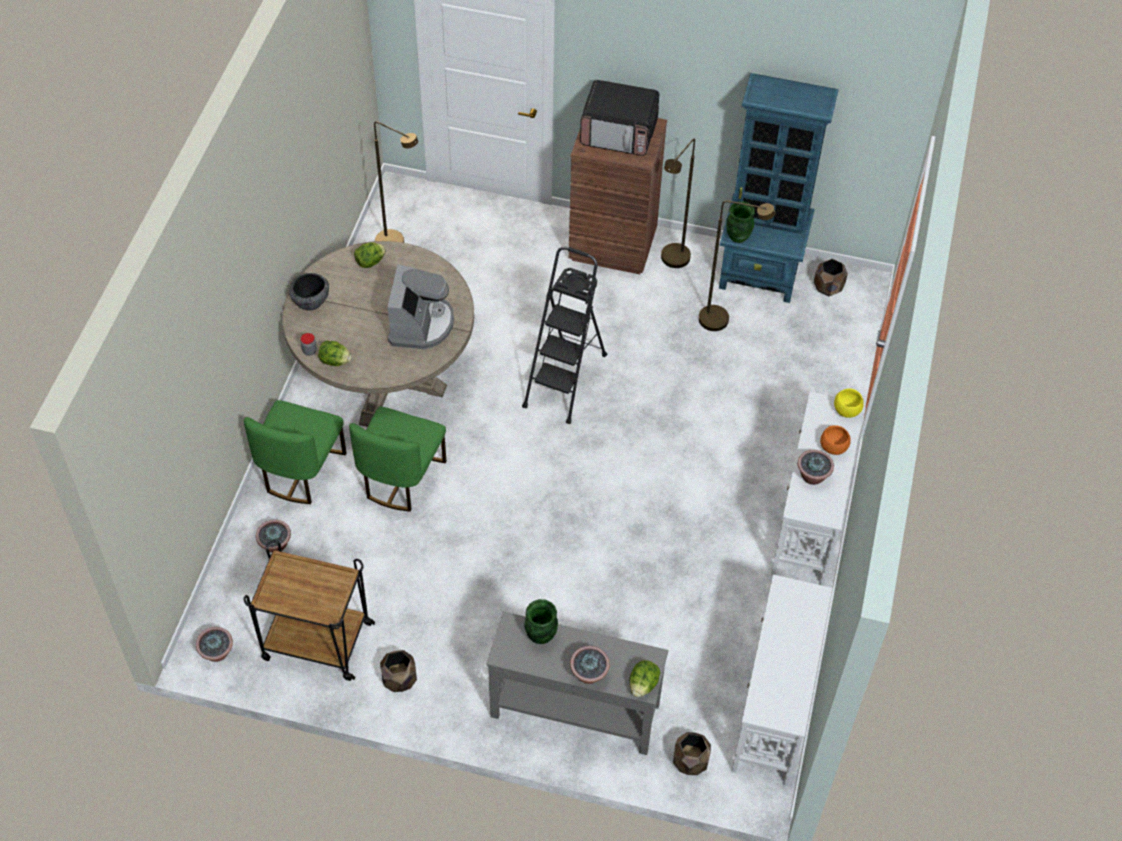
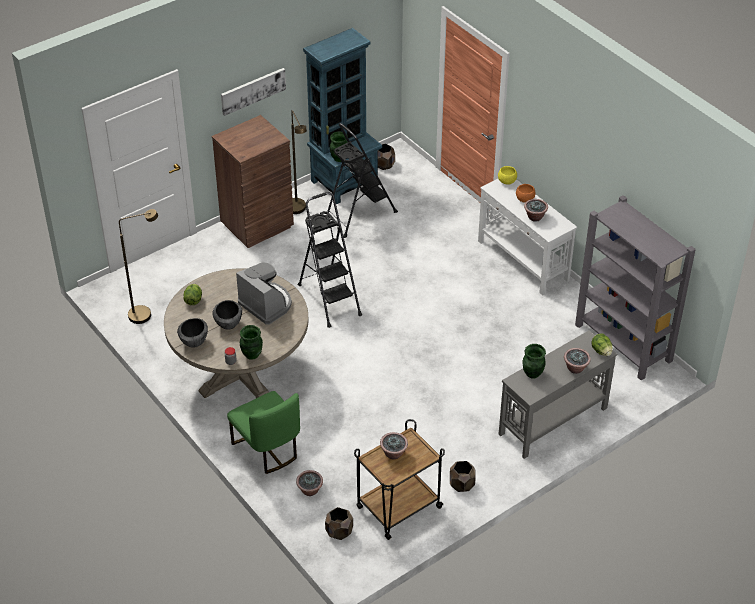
camera: 50 degrees left, 10 degrees down
potted plant [196,627,233,662] -> potted plant moved to [380,432,408,460]
lettuce [318,341,352,366] -> green vase [240,325,263,360]
green chair [349,407,446,512] -> none
microwave [580,80,659,156] -> none
brown planter [673,732,711,775] -> brown planter moved to [325,507,353,540]
brown floor lamp [699,201,775,331] -> step ladder [326,123,398,238]
white console table [731,575,832,786] -> grey bookcase [575,195,696,380]
none -> bowl [212,300,242,330]
none -> picture [221,68,286,116]

